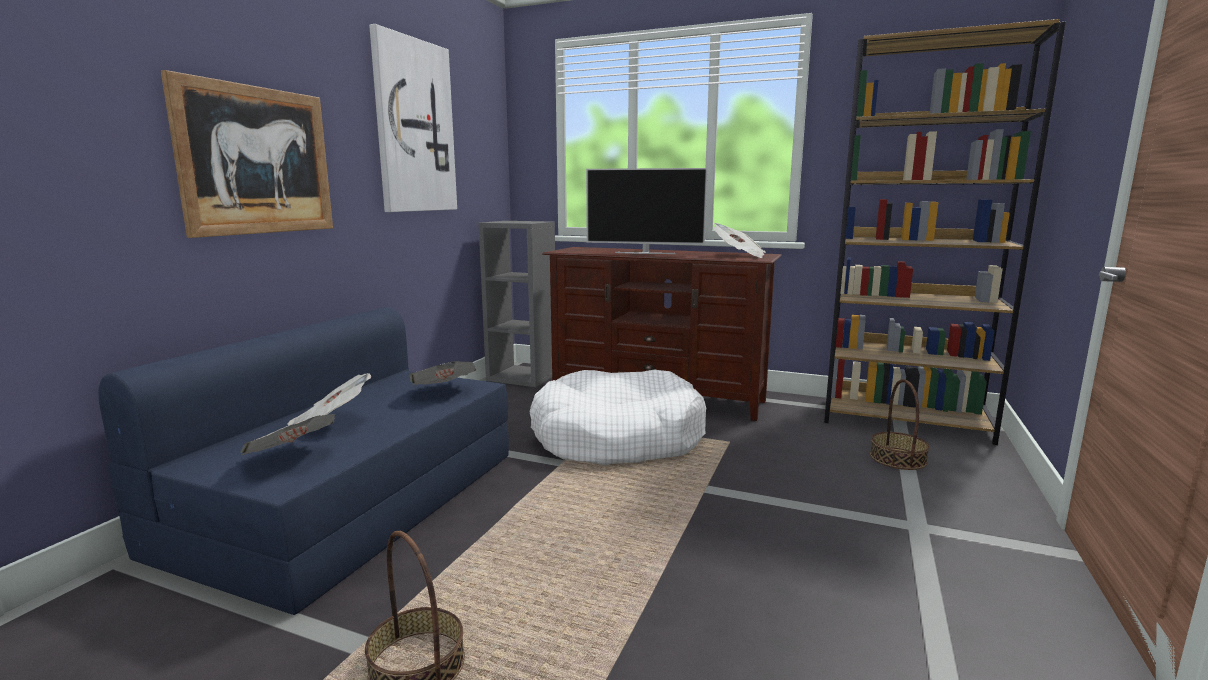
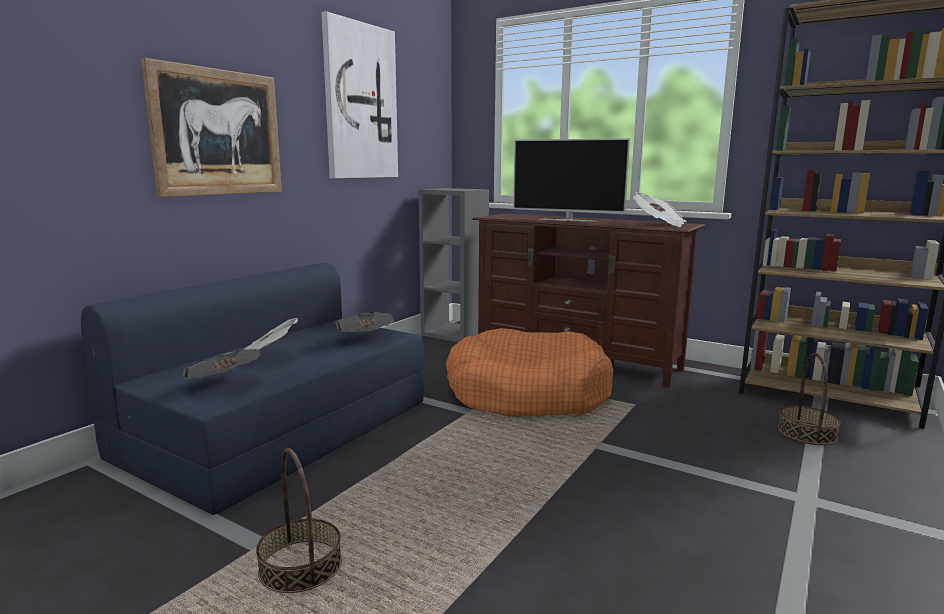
camera: 10 degrees right, 0 degrees up
white dog bed [530,370,706,465] -> orange dog bed [446,328,613,417]

